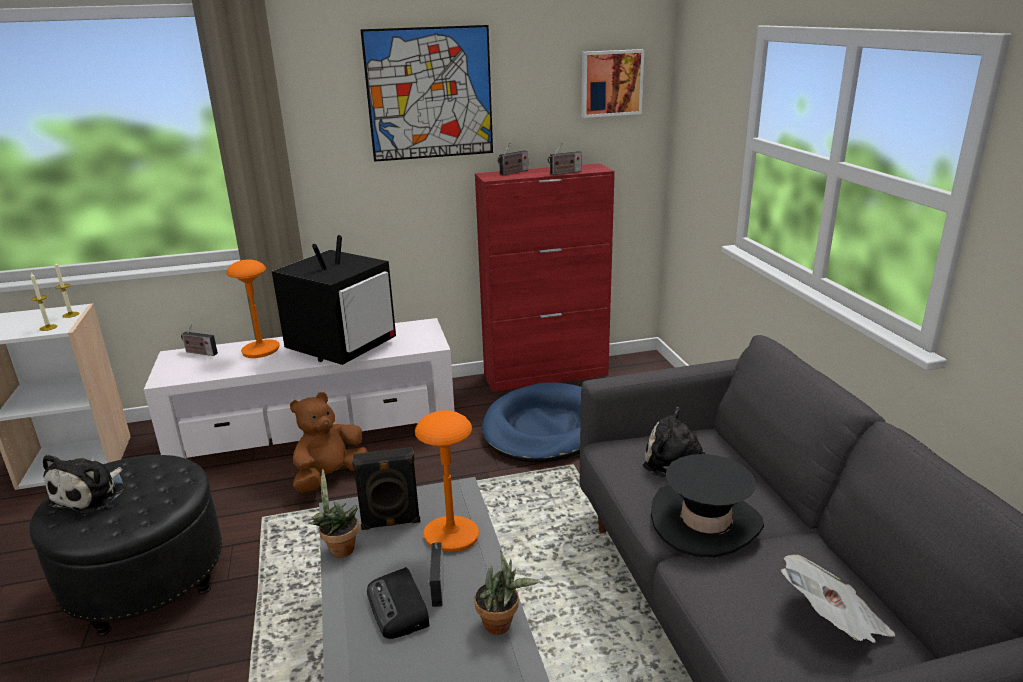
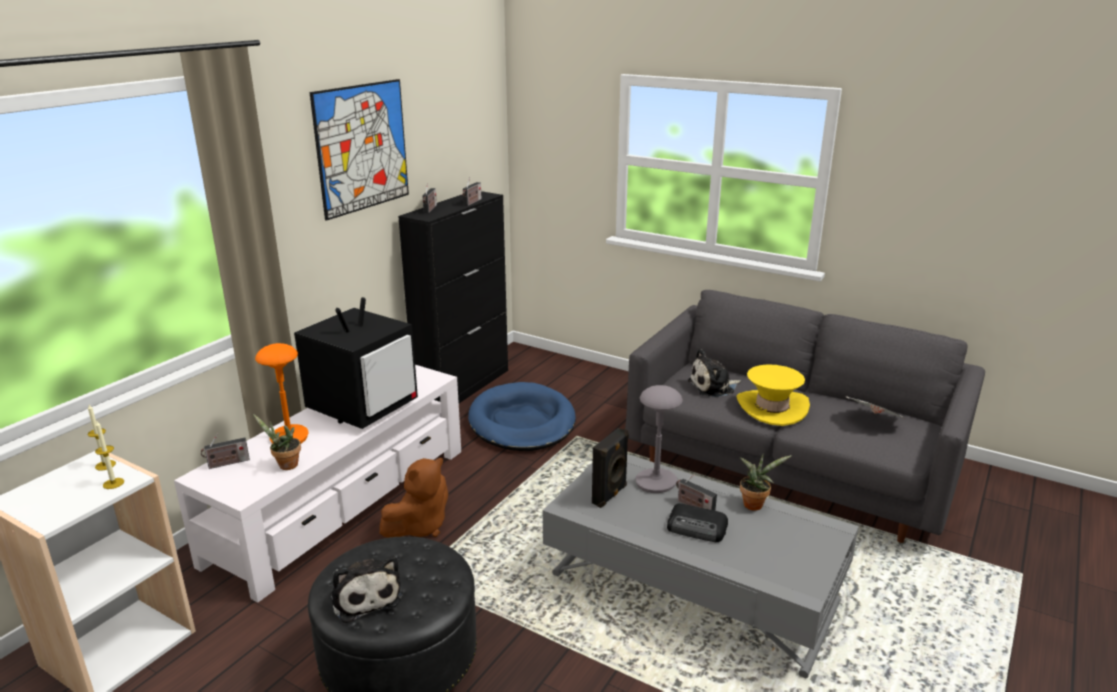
camera: 45 degrees left, 0 degrees up
television [272,235,396,365] -> television turned 45 degrees clockwise [294,297,418,429]
brown plush toy [290,392,368,493] -> brown plush toy turned 135 degrees counterclockwise [380,458,448,538]
potted plant [308,469,359,558] -> potted plant moved to [253,414,301,470]
orange table lamp [415,410,479,552] -> grey table lamp [635,385,683,493]
red cabinet [475,163,615,392] -> black cabinet [398,191,508,403]
picture [581,49,644,118] -> none
black hat [651,454,764,558] -> yellow hat [737,364,810,426]

